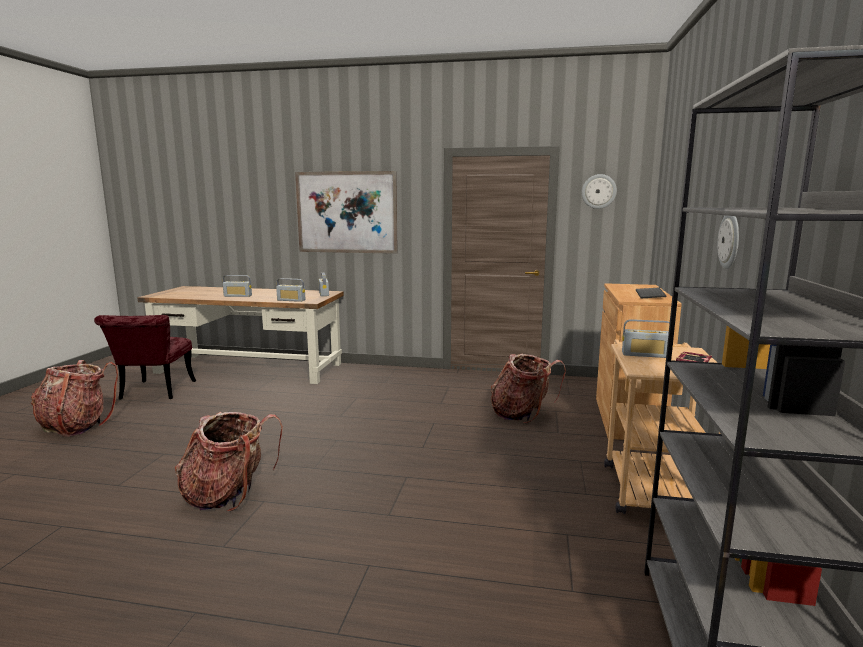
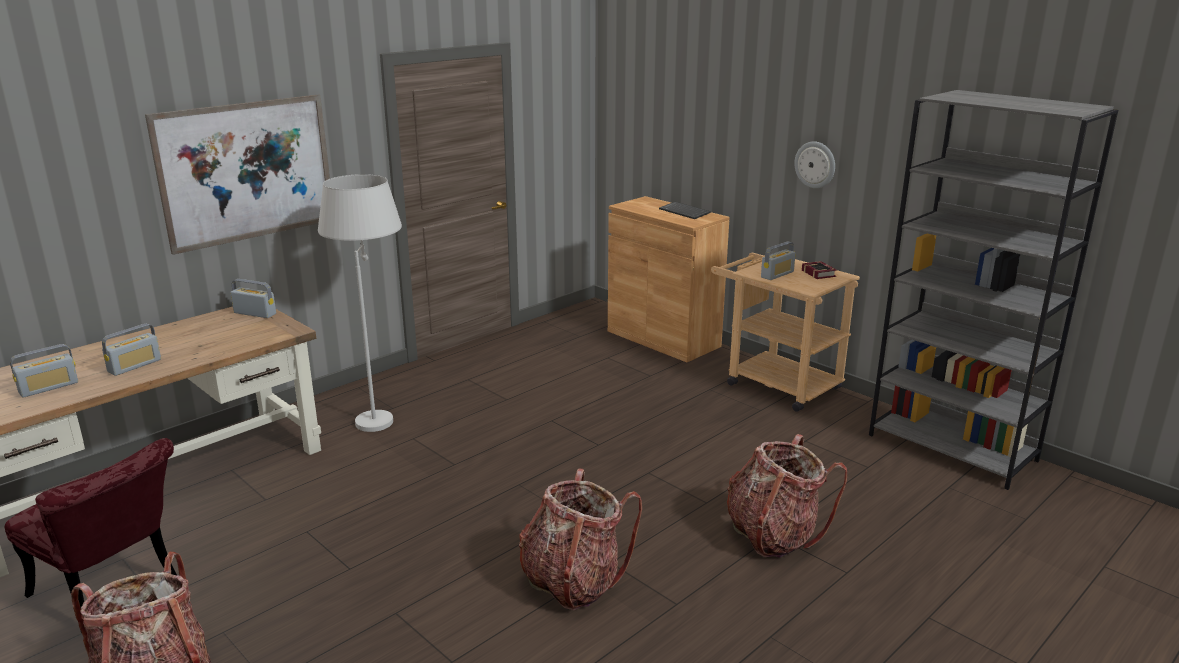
camera: 55 degrees left, 10 degrees up
radio [276,278,305,302] -> radio moved to [10,344,78,398]
backpack [491,354,566,424] -> backpack moved to [727,434,847,558]
wall clock [582,174,617,209] -> none
none -> white floor lamp [318,174,402,432]

